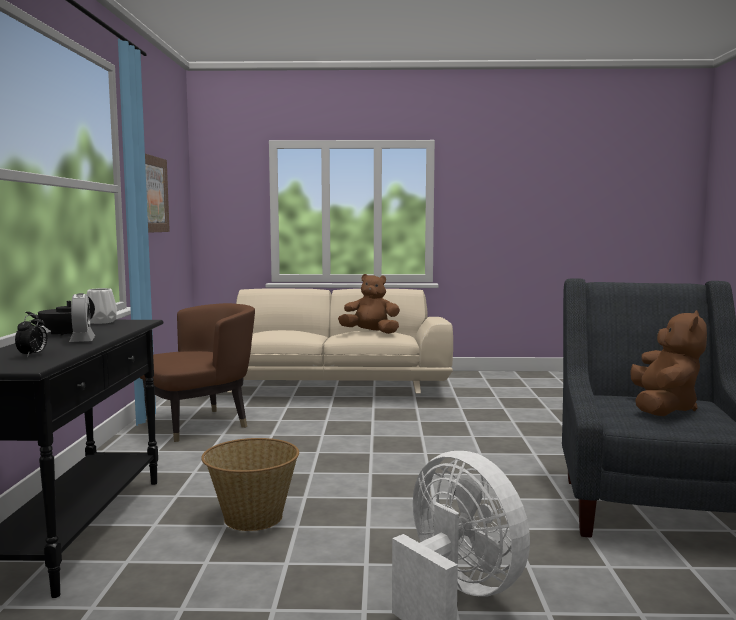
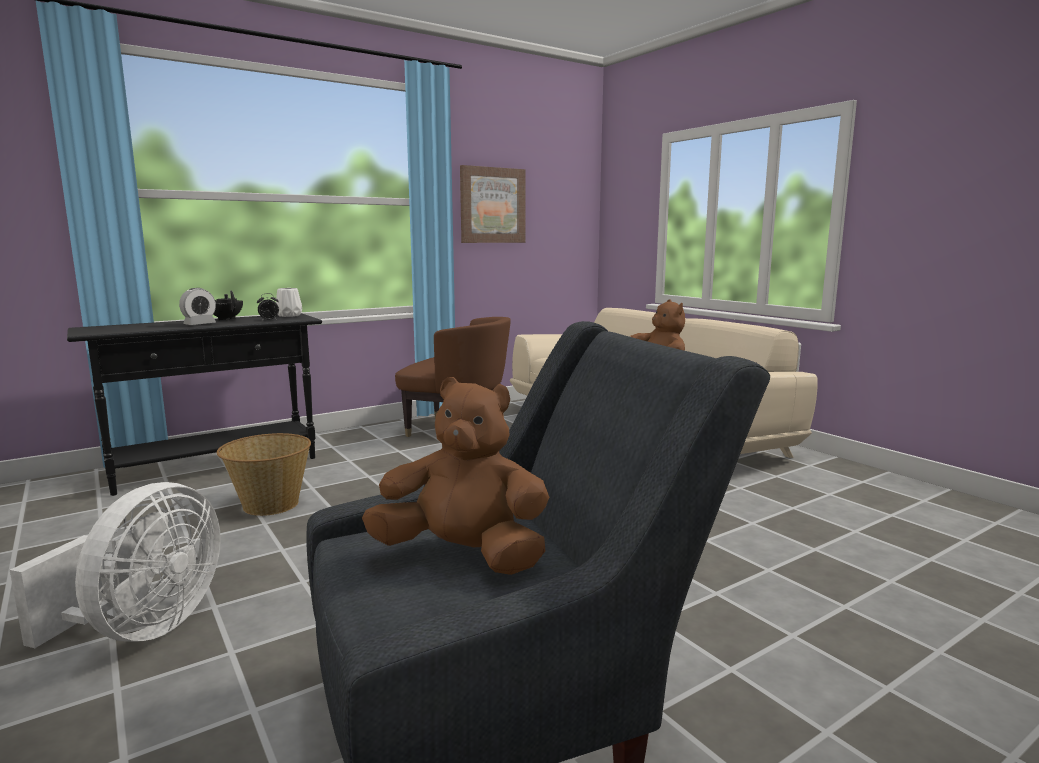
camera: 55 degrees right, 5 degrees up
alarm clock [15,314,47,357] -> alarm clock moved to [257,293,279,321]
brown plush toy [630,310,707,416] -> brown plush toy turned 150 degrees counterclockwise [362,377,549,575]

